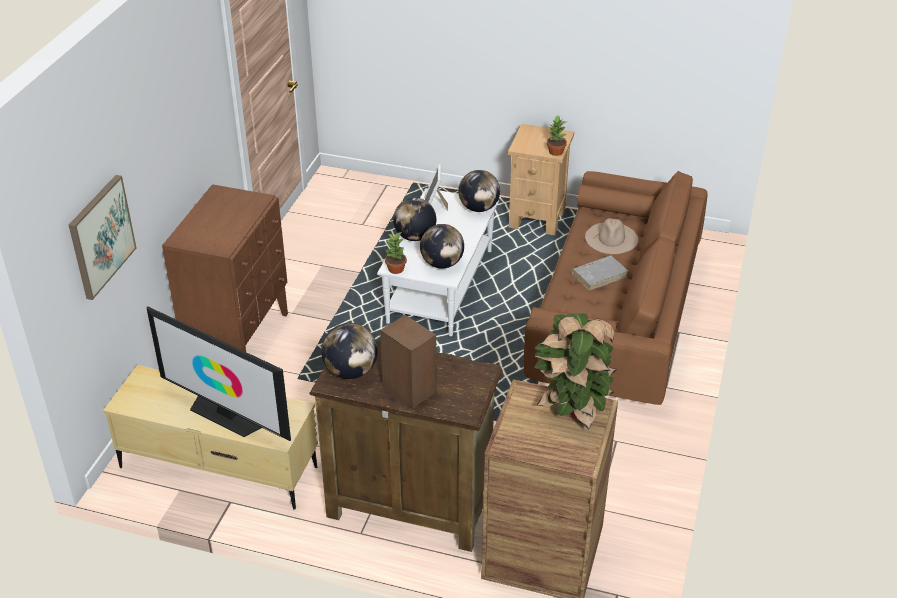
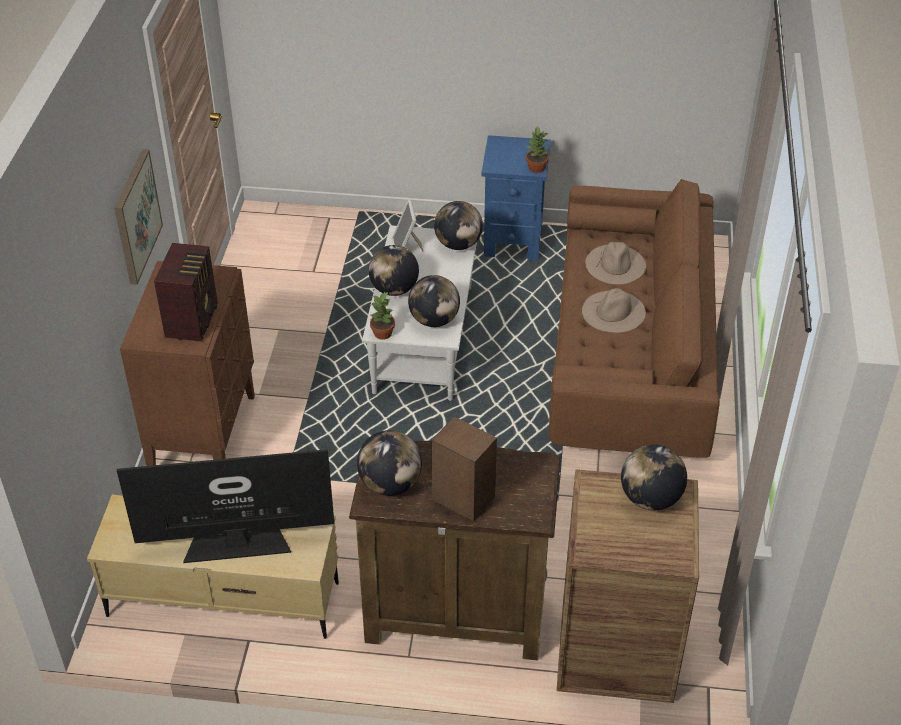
camera: 10 degrees left, 5 degrees up
picture [69,175,136,300] -> picture moved to [114,149,163,285]
television [146,306,291,441] -> television turned 150 degrees clockwise [117,449,334,563]
beige nightstand [508,124,574,235] -> blue nightstand [481,135,551,260]
potted plant [534,314,617,430] -> globe [621,444,687,510]
grey book [572,255,628,291] -> beige hat [582,288,646,333]
none -> radio [154,243,218,342]

